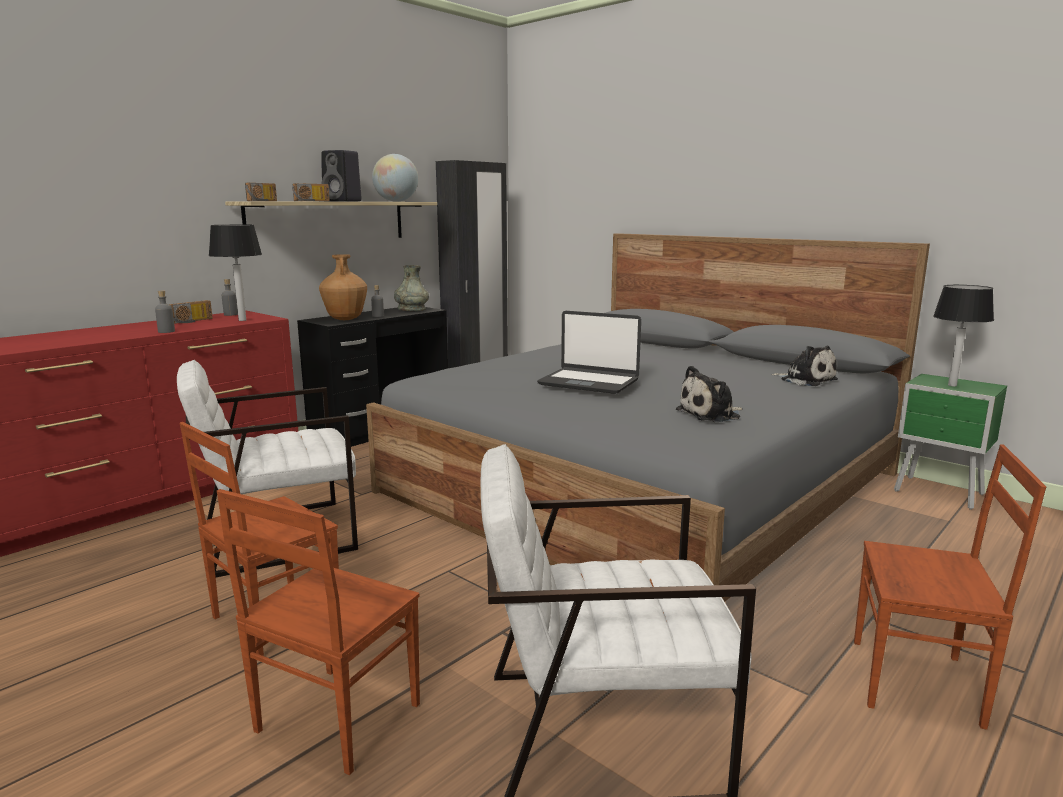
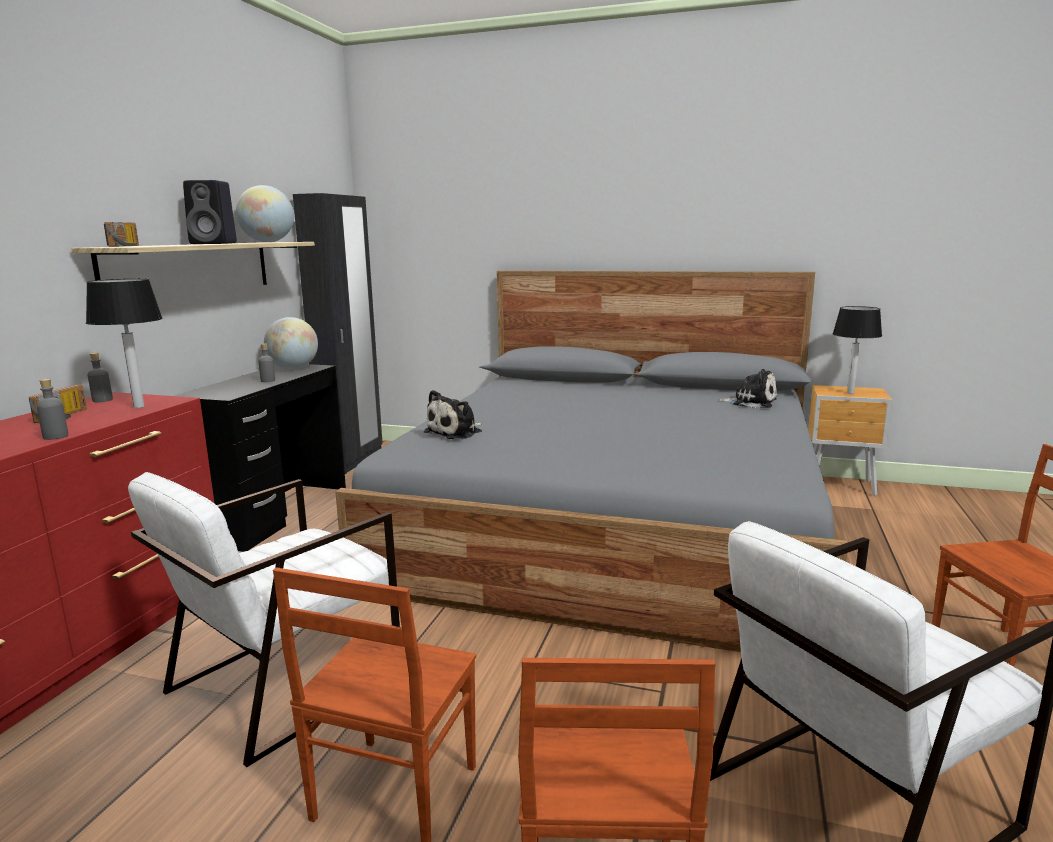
camera: 25 degrees left, 0 degrees up
radio [292,183,330,201] -> none
brown vase [319,254,367,320] -> none
grey vase [394,265,429,311] -> globe [264,317,318,369]
laptop [537,311,641,394] -> none
plush toy [676,366,743,422] -> plush toy moved to [424,390,482,439]
green nightstand [894,374,1007,510] -> brown nightstand [808,385,892,496]

